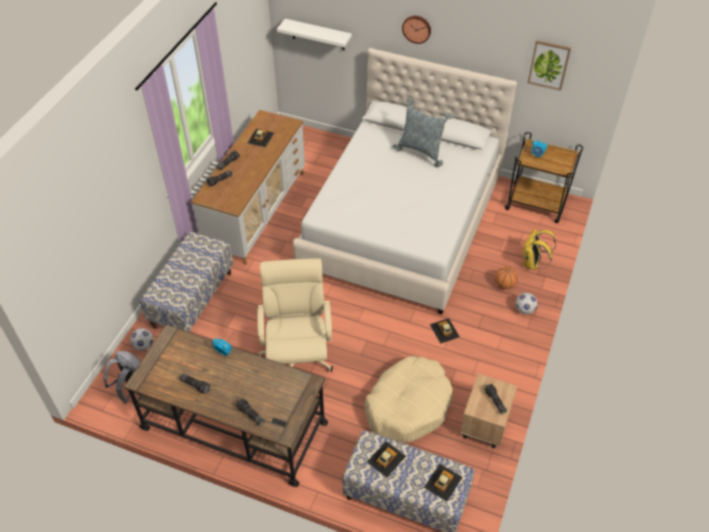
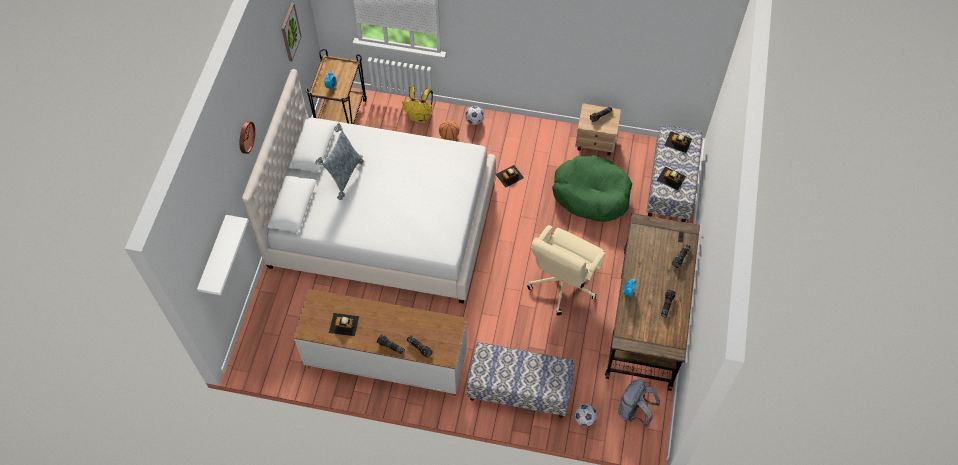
camera: 100 degrees left, 10 degrees up
beige office chair [257,258,333,372] -> beige office chair turned 45 degrees counterclockwise [527,225,606,315]
beige dog bed [365,356,453,442] -> green dog bed [552,155,632,222]

